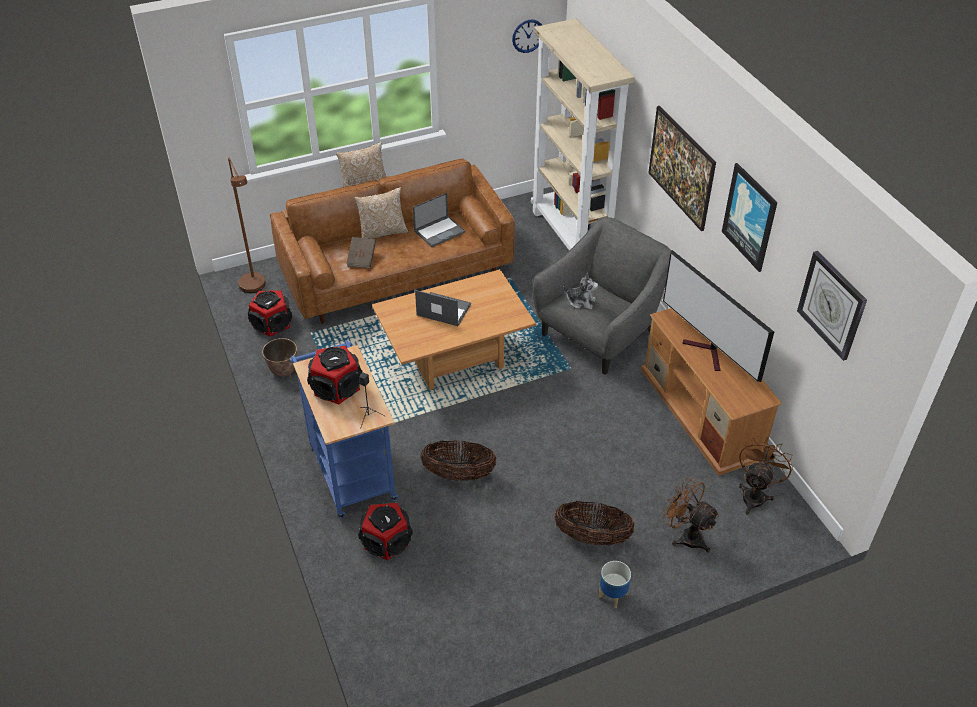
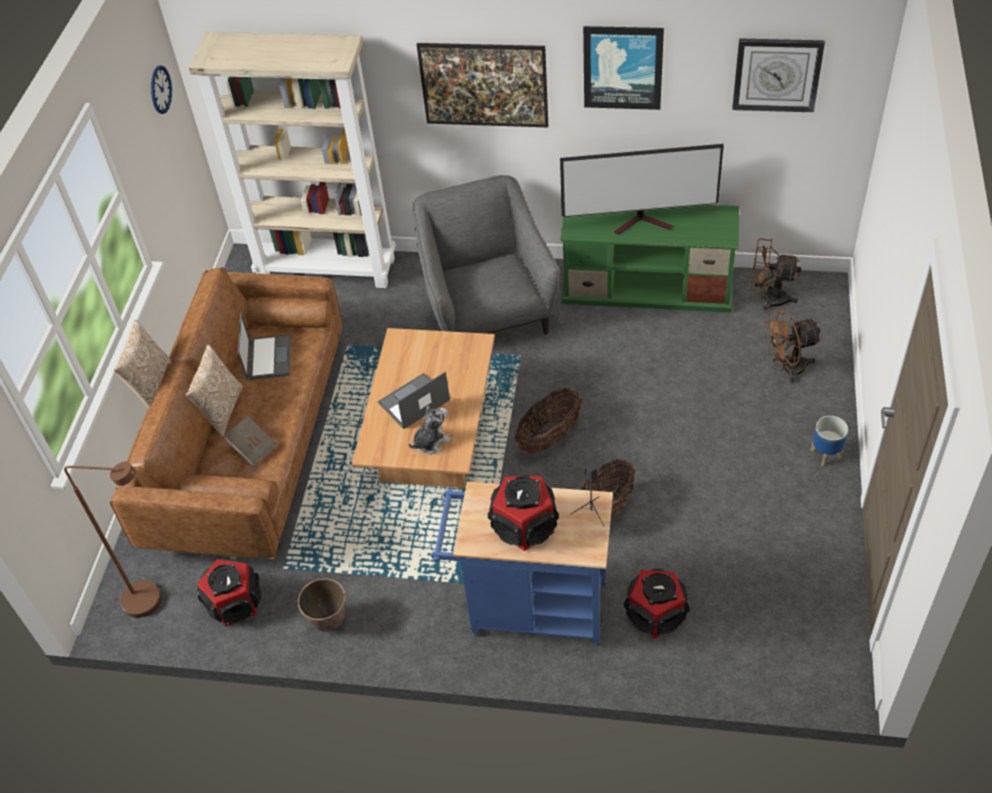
camera: 55 degrees left, 5 degrees up
basket [554,501,634,545] -> basket moved to [515,388,582,454]
plush toy [563,273,599,309] -> plush toy moved to [408,406,452,454]
brown tv stand [641,308,782,476] -> green tv stand [560,205,739,313]
brown fan [739,437,793,515] -> brown fan turned 45 degrees counterclockwise [751,238,801,312]

